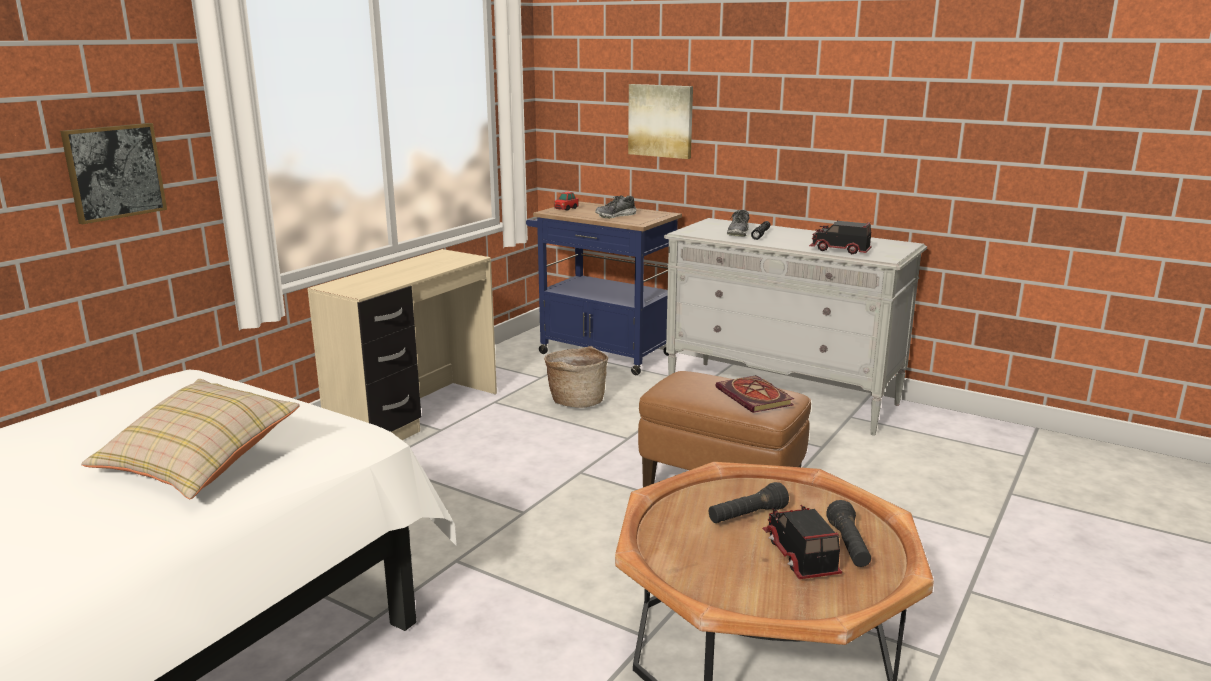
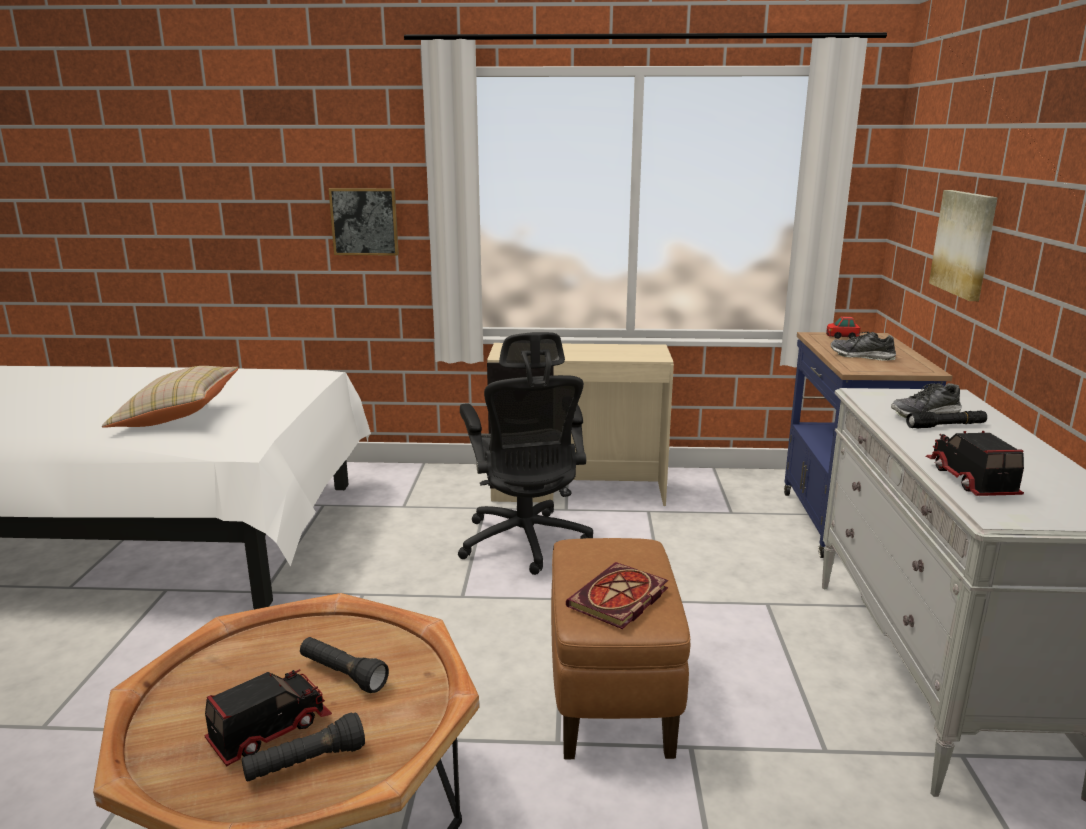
camera: 60 degrees right, 0 degrees up
basket [544,346,608,408] -> none
none -> office chair [458,332,593,575]

